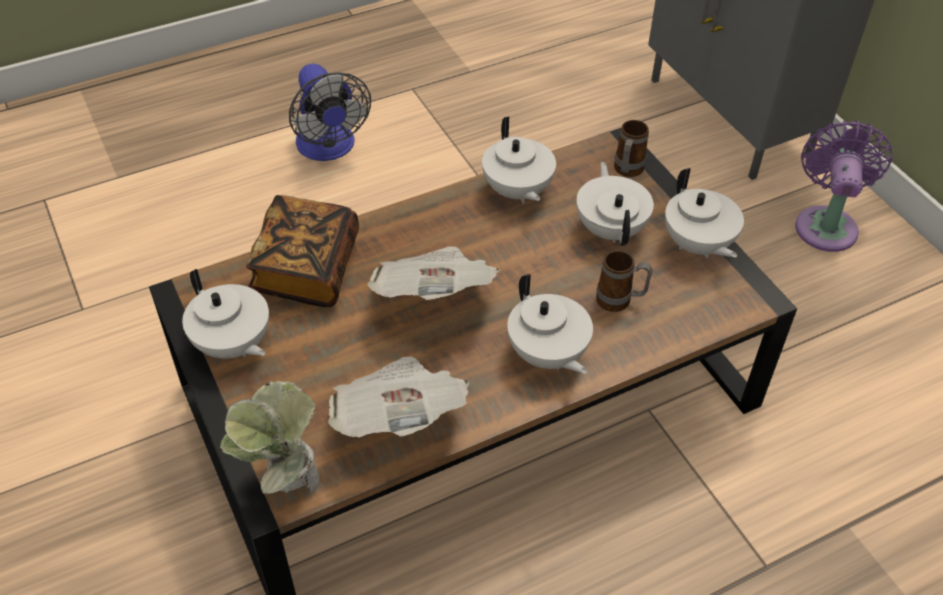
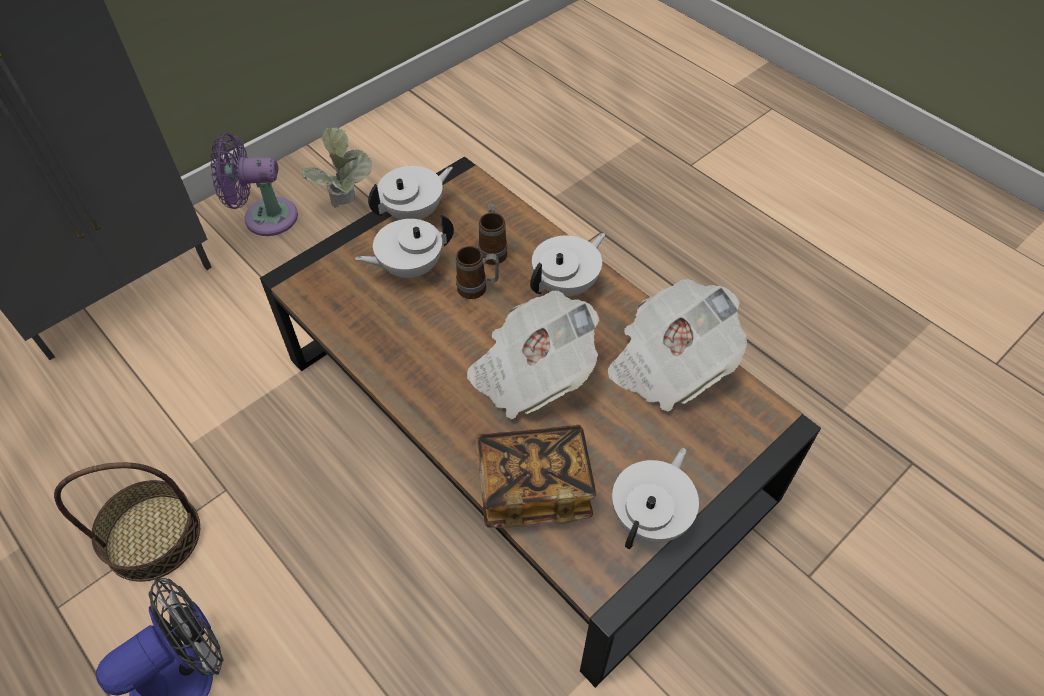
camera: 105 degrees left, 5 degrees up
potted plant [220,381,320,494] -> potted plant moved to [302,127,372,208]
white teapot [482,117,556,204] -> none
mug [614,120,649,177] -> mug moved to [456,246,499,299]
none -> basket [54,462,200,582]

